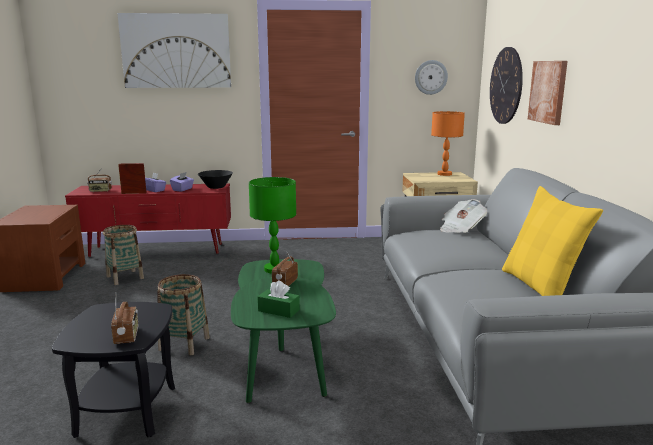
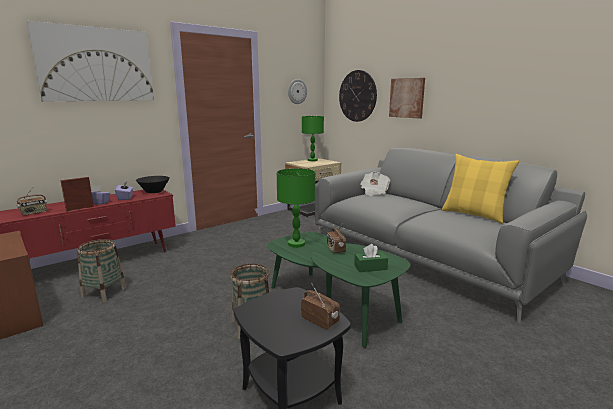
camera: 35 degrees left, 0 degrees up
orange table lamp [431,111,465,176] -> green table lamp [302,116,324,161]

